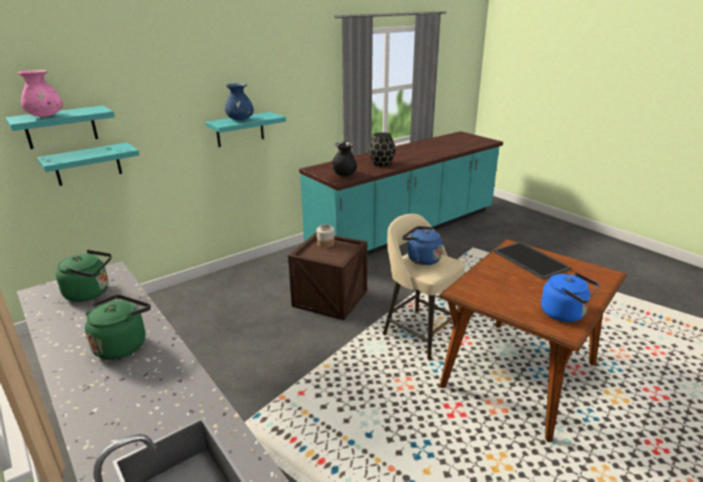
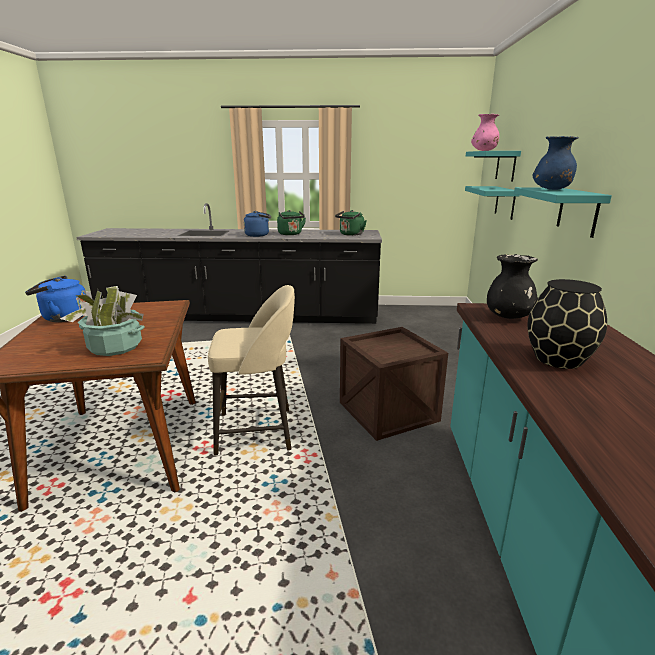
camera: 130 degrees right, 5 degrees down
jar [317,224,335,248] -> none
blue kettle [402,226,442,265] -> blue kettle moved to [244,211,271,237]
tray [493,242,571,280] -> potted plant [60,286,145,356]

